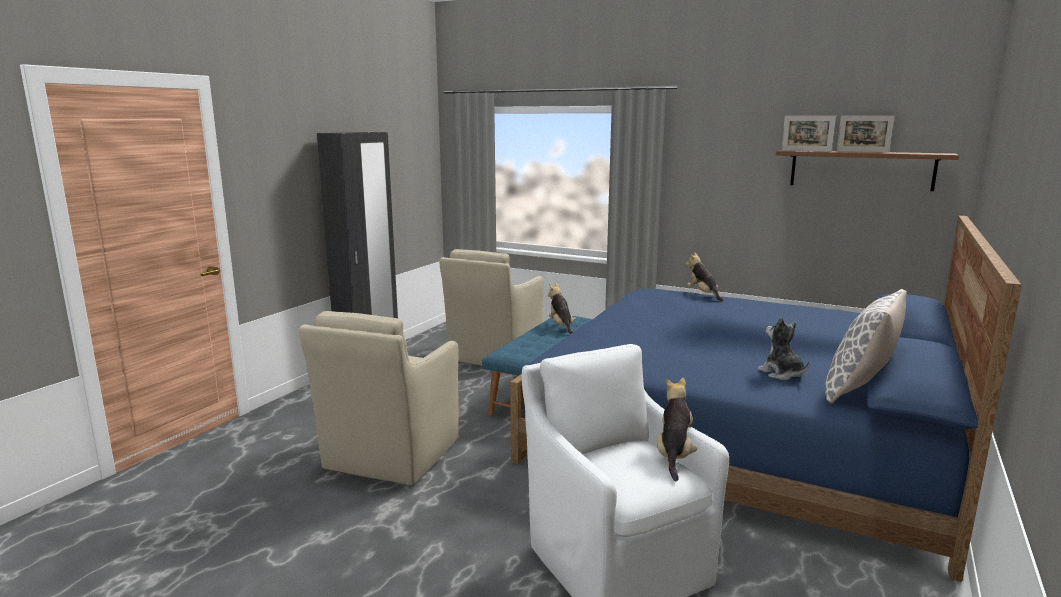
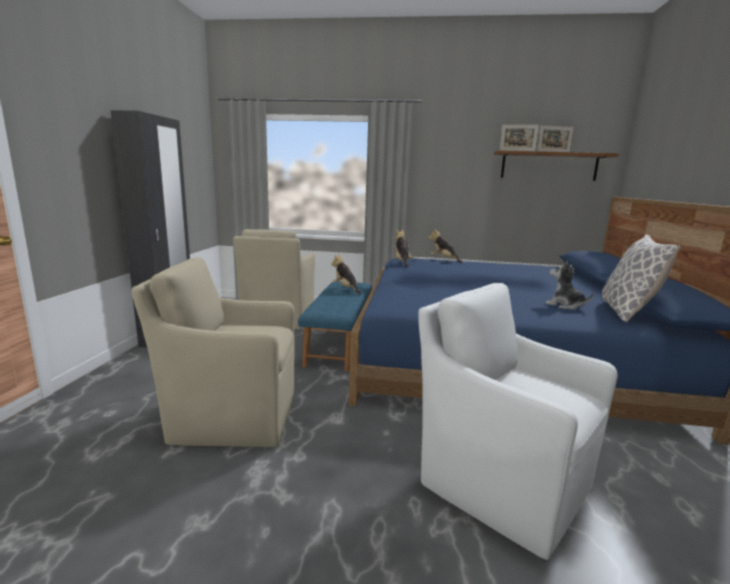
camera: 20 degrees left, 0 degrees up
beige armchair [299,311,459,485] -> beige armchair turned 90 degrees clockwise [132,257,295,447]
plush toy [657,377,697,481] -> plush toy moved to [395,230,414,267]

